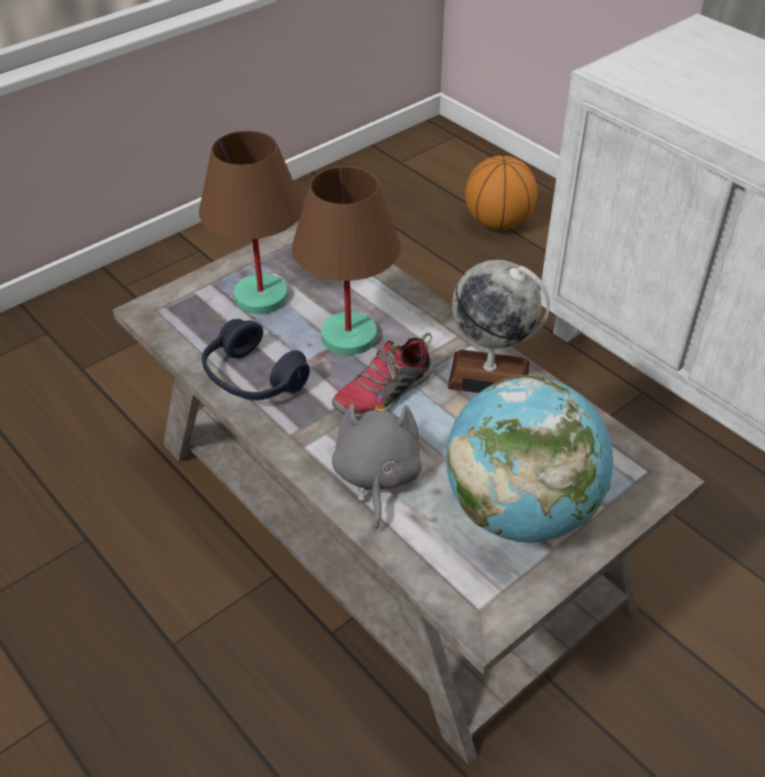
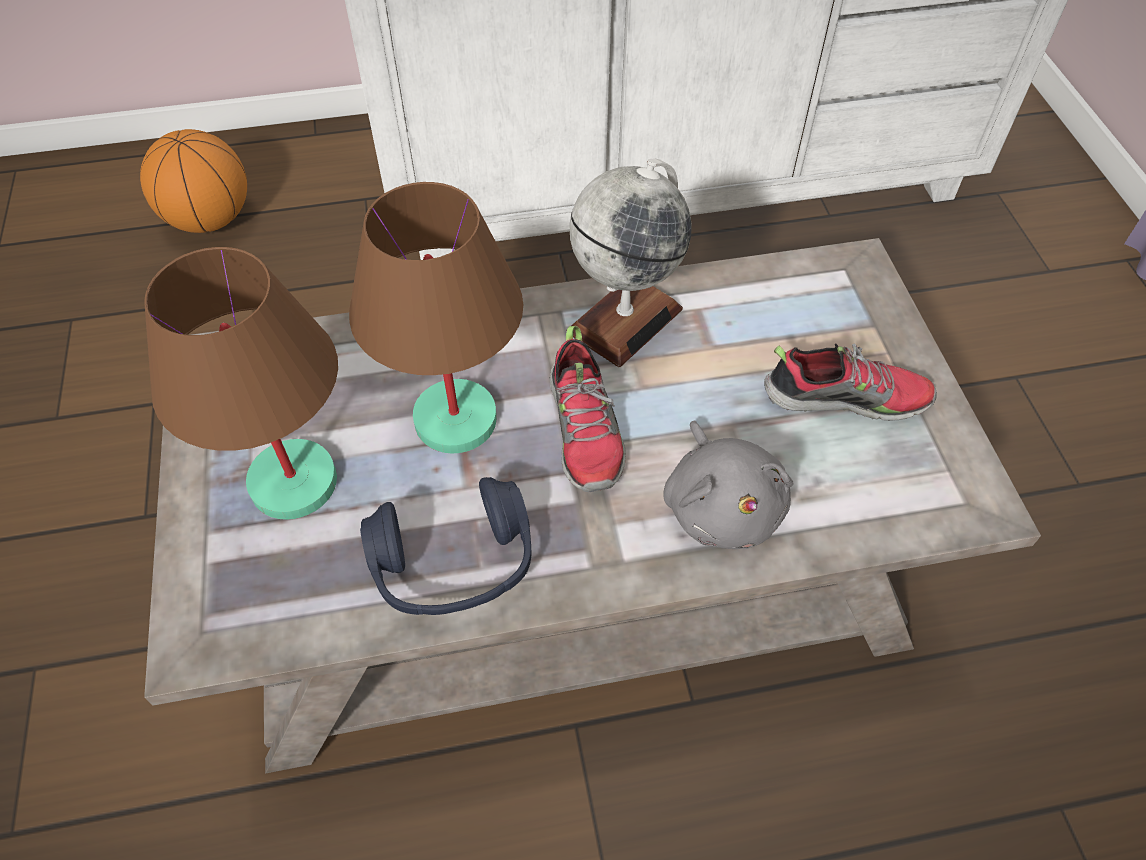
camera: 60 degrees left, 10 degrees up
grey plush toy [332,395,422,528] -> grey plush toy turned 135 degrees counterclockwise [663,421,794,549]
globe [446,375,613,542] -> shoe [764,343,937,421]

